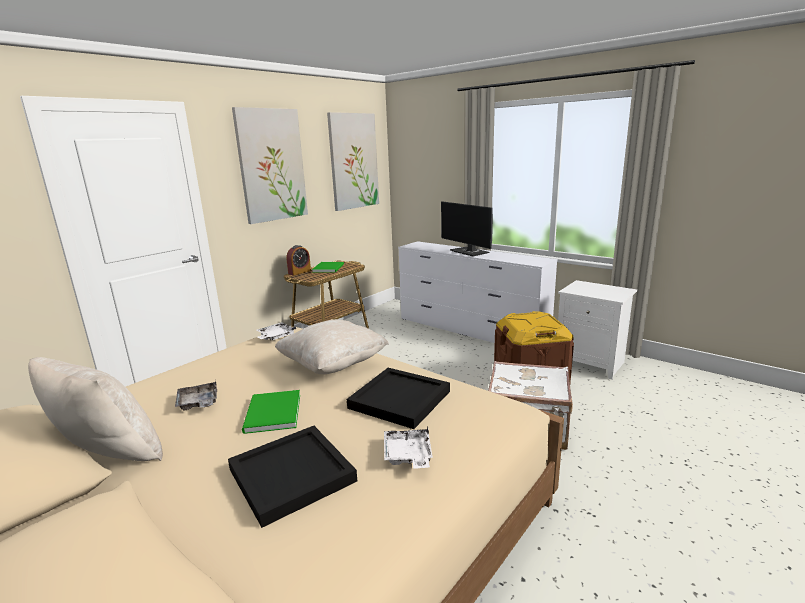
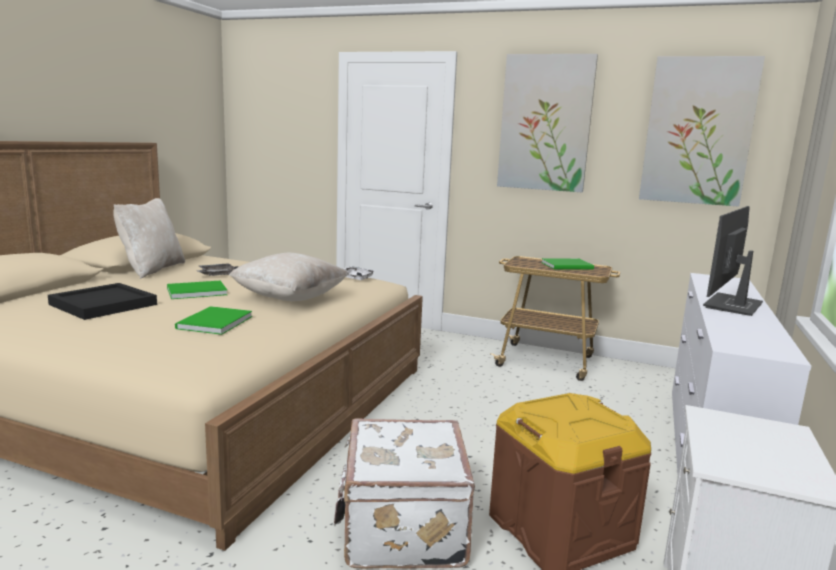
camera: 70 degrees right, 5 degrees down
alarm clock [286,245,311,275] -> none
black tray [347,368,450,429] -> green book [175,306,252,335]
white tray [384,426,433,469] -> none

